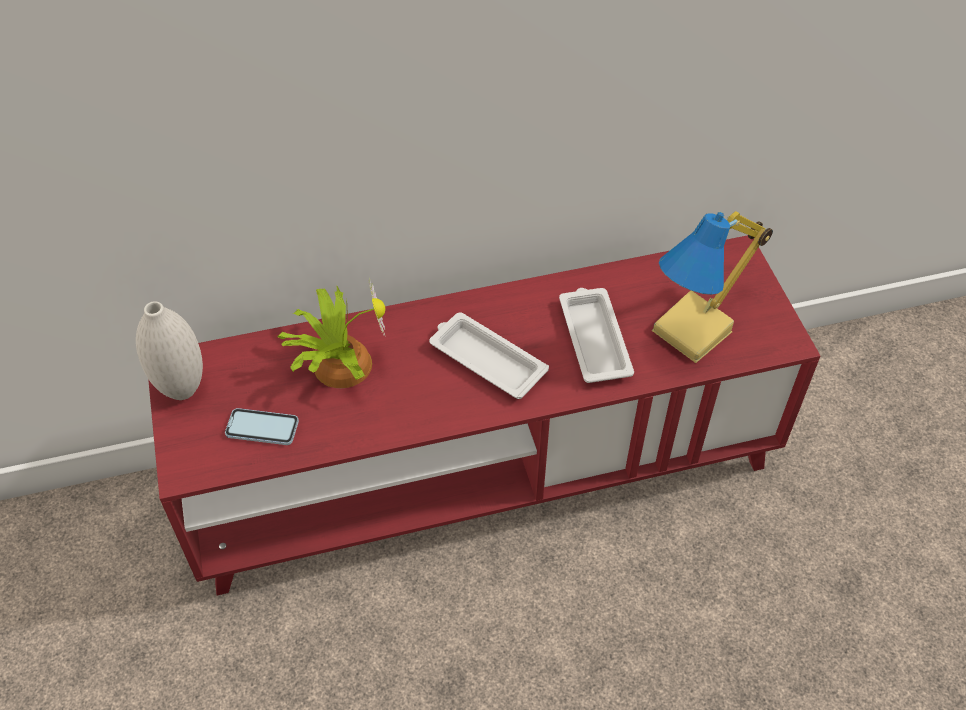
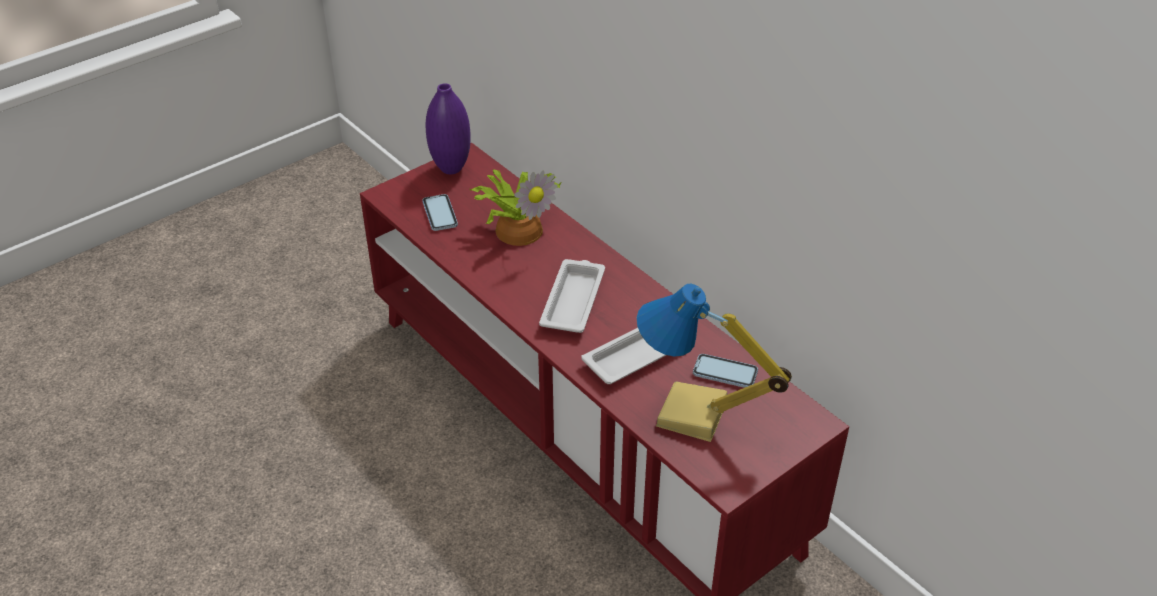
camera: 65 degrees right, 10 degrees down
white vase [136,301,203,400] -> purple vase [425,83,471,174]
none -> phone [693,354,758,388]

